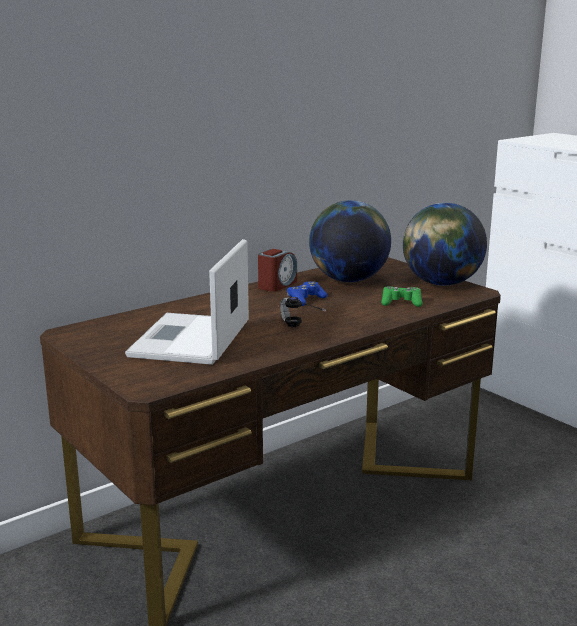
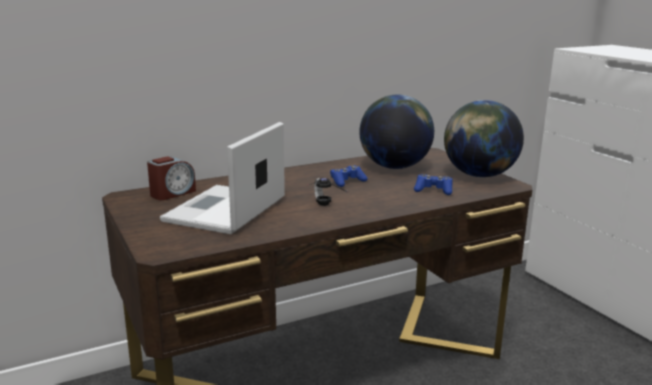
camera: 10 degrees right, 0 degrees up
alarm clock [258,249,297,292] -> alarm clock moved to [147,156,196,200]
green game controller [381,286,423,307] -> blue game controller [414,174,452,195]

